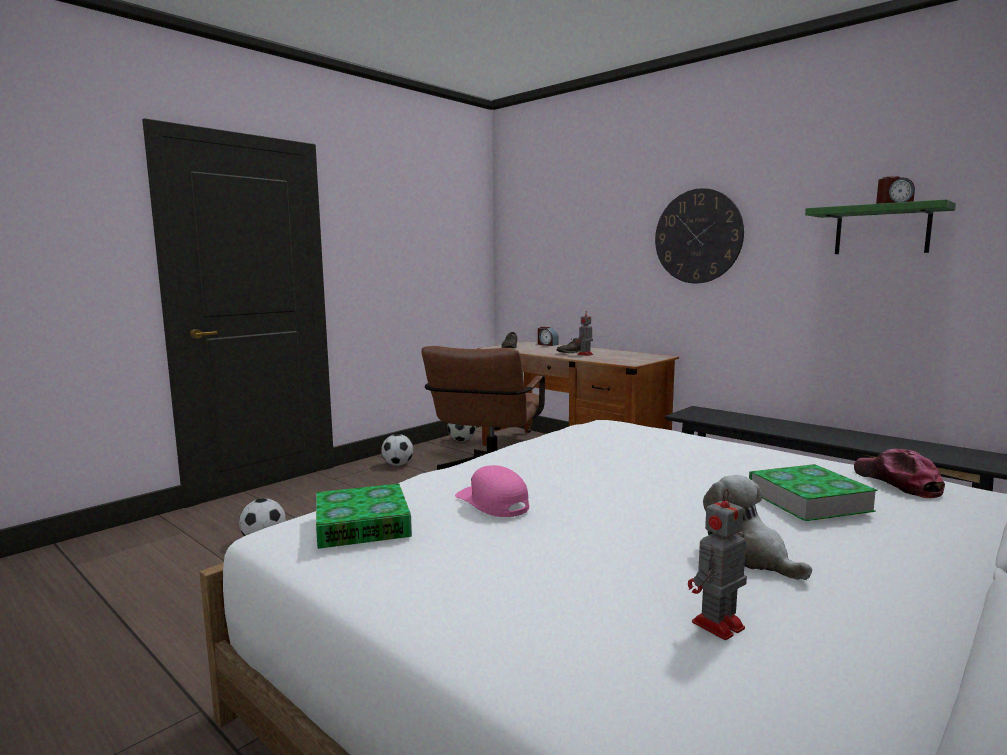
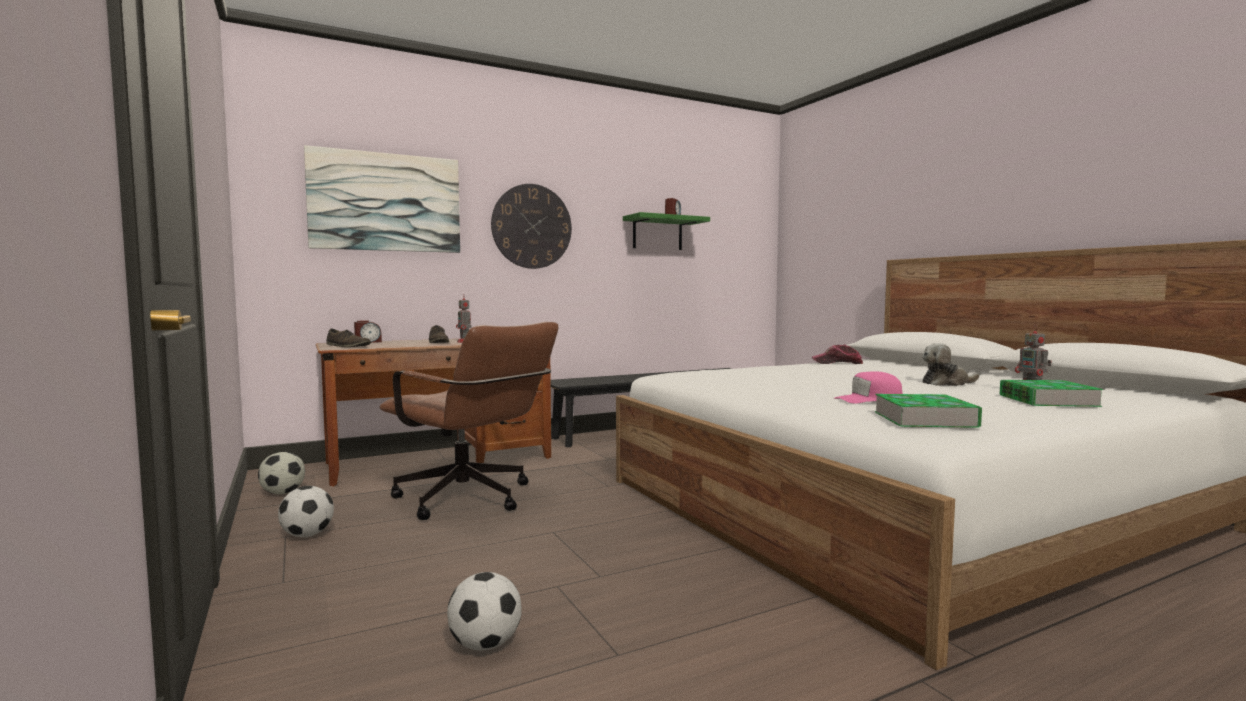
camera: 70 degrees left, 5 degrees down
book [749,464,878,521] -> book moved to [999,380,1103,407]
none -> picture [304,145,460,253]

